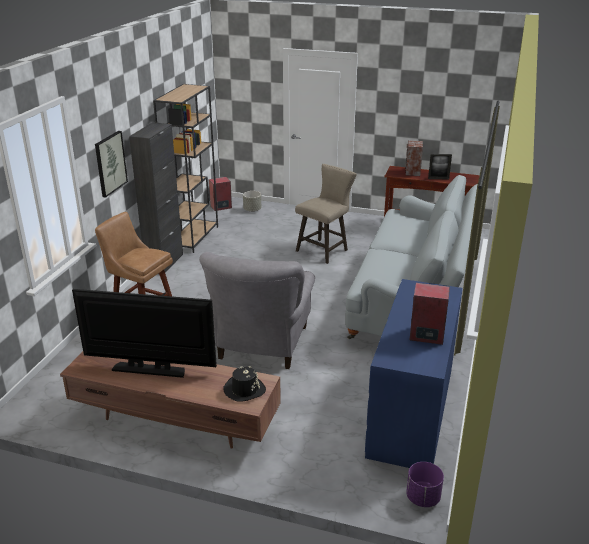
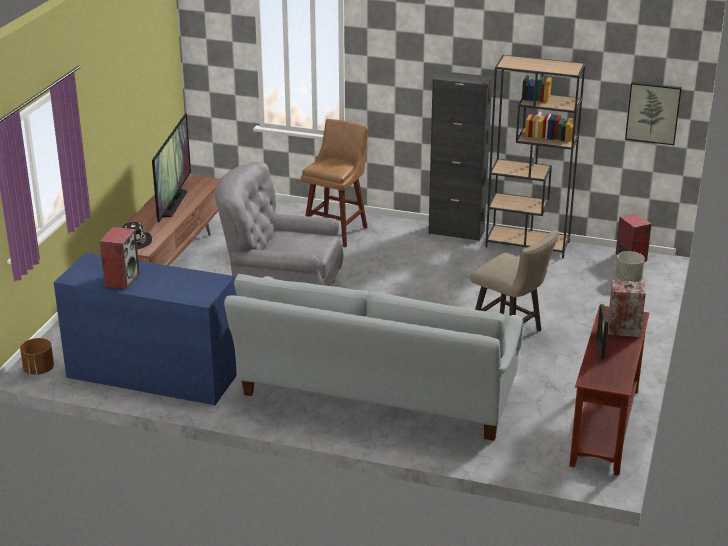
camera: 90 degrees right, 0 degrees up
picture [95,131,128,198] -> picture moved to [625,82,682,145]
purple planter [406,462,444,507] -> brown planter [20,338,54,375]

